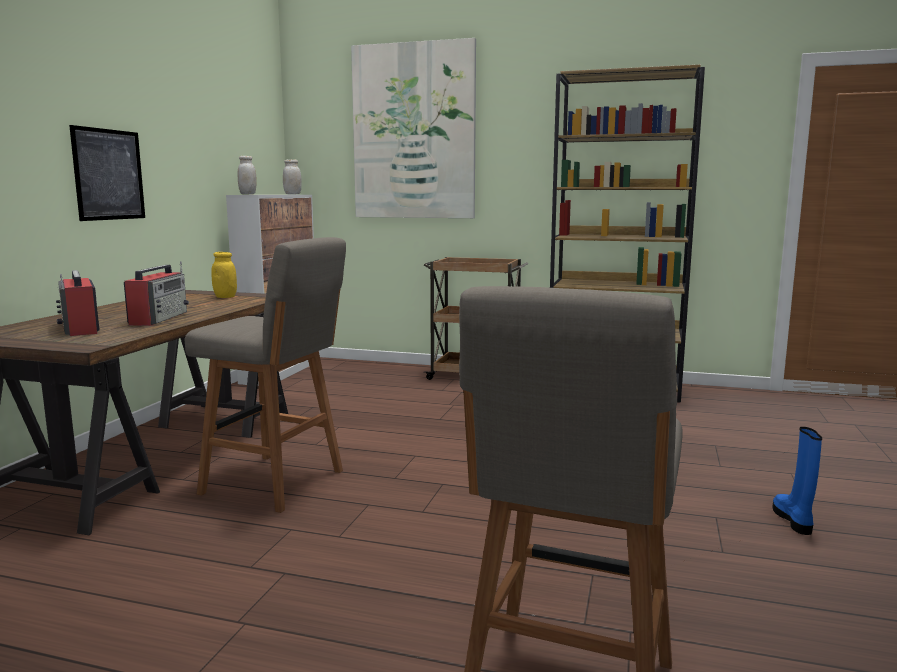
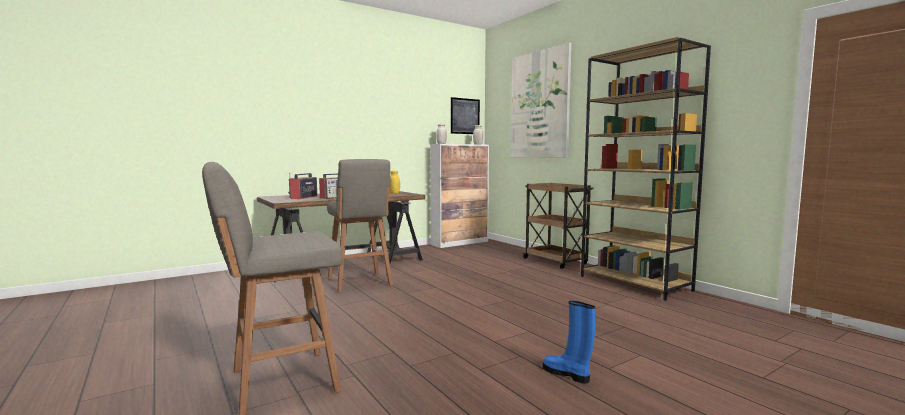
camera: 40 degrees right, 5 degrees down
picture [69,125,145,221] -> picture moved to [451,97,480,134]
blue boot [772,427,822,535] -> blue boot turned 90 degrees counterclockwise [542,301,595,384]

